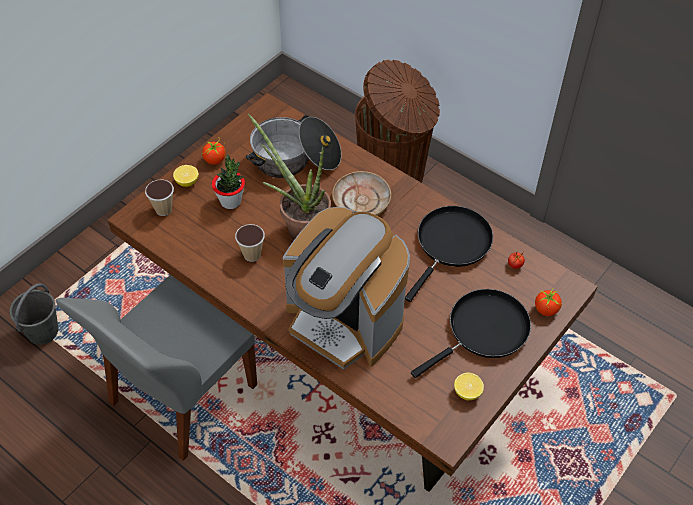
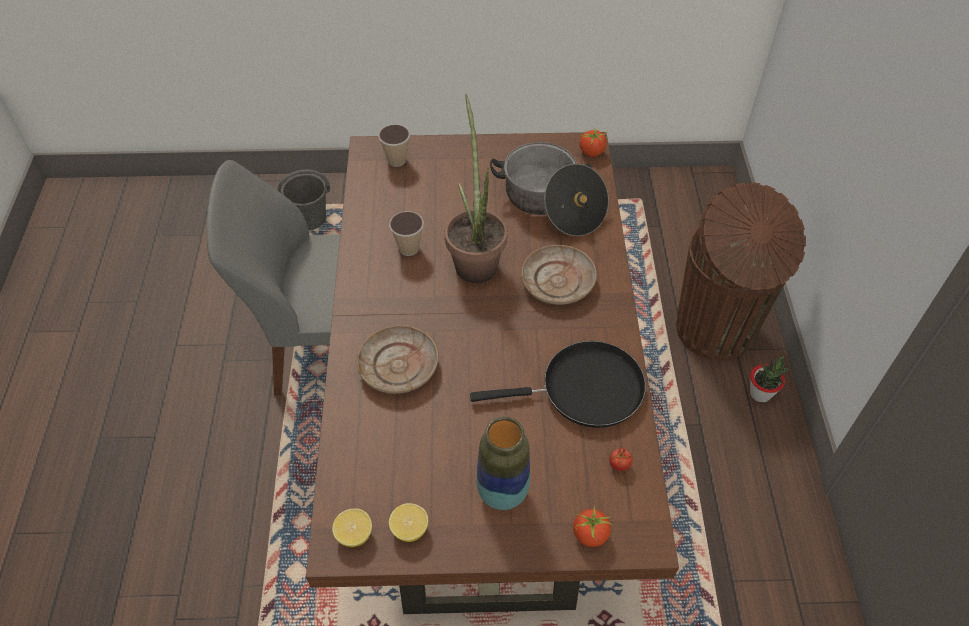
camera: 50 degrees right, 0 degrees up
lemon [173,165,199,187] -> lemon moved to [332,508,372,547]
tomato [202,141,225,165] -> tomato moved to [579,129,608,157]
potted plant [212,154,245,209] -> potted plant moved to [750,355,790,402]
coffee machine [283,207,410,370] -> beige plate [357,325,438,394]
black frying pan [411,289,531,378] -> vase [476,417,530,510]

